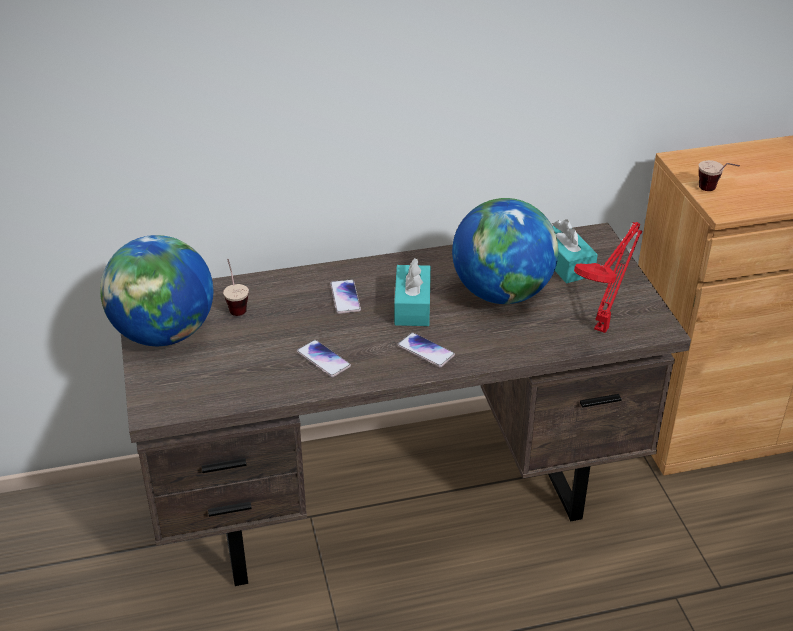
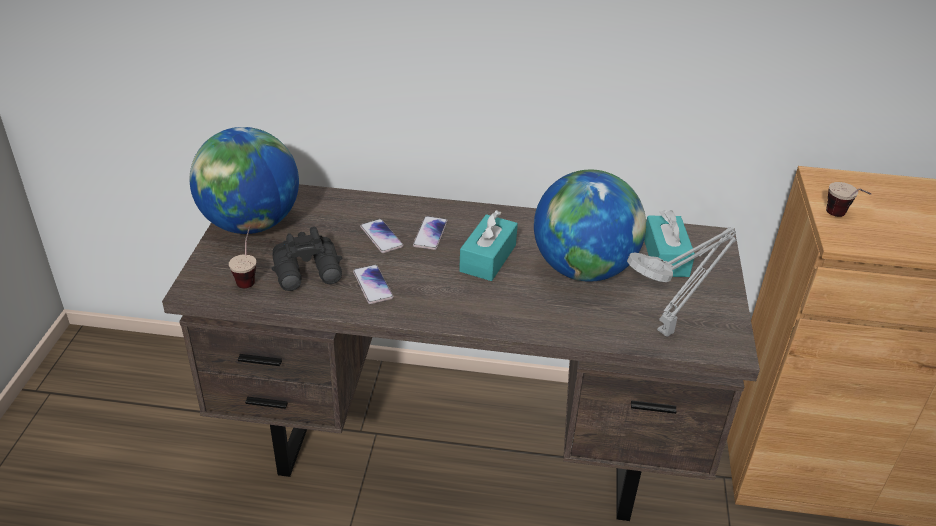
camera: 20 degrees right, 0 degrees up
cup [223,259,249,316] -> cup moved to [229,227,256,288]
phone [397,333,455,367] -> phone moved to [360,219,404,253]
red table lamp [574,222,642,333] -> grey table lamp [627,227,737,337]
none -> black binoculars [271,227,342,291]

